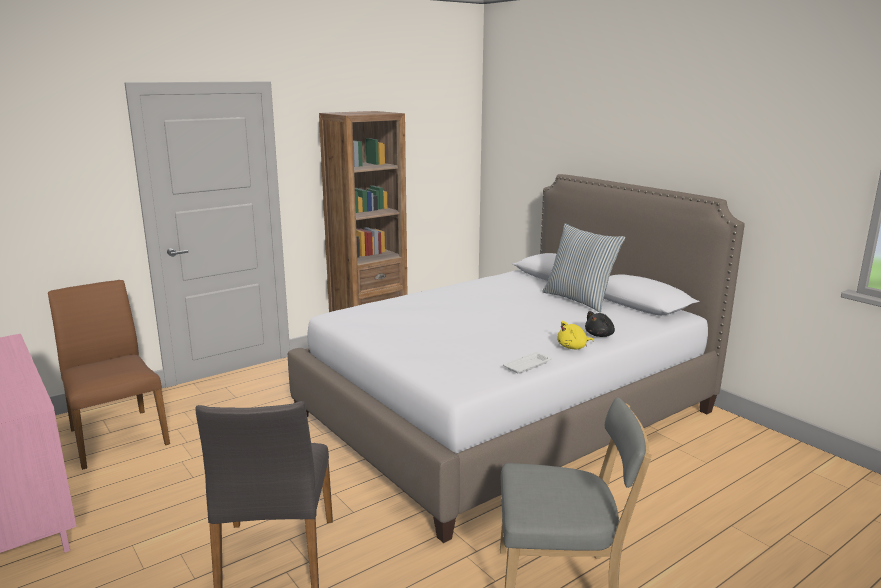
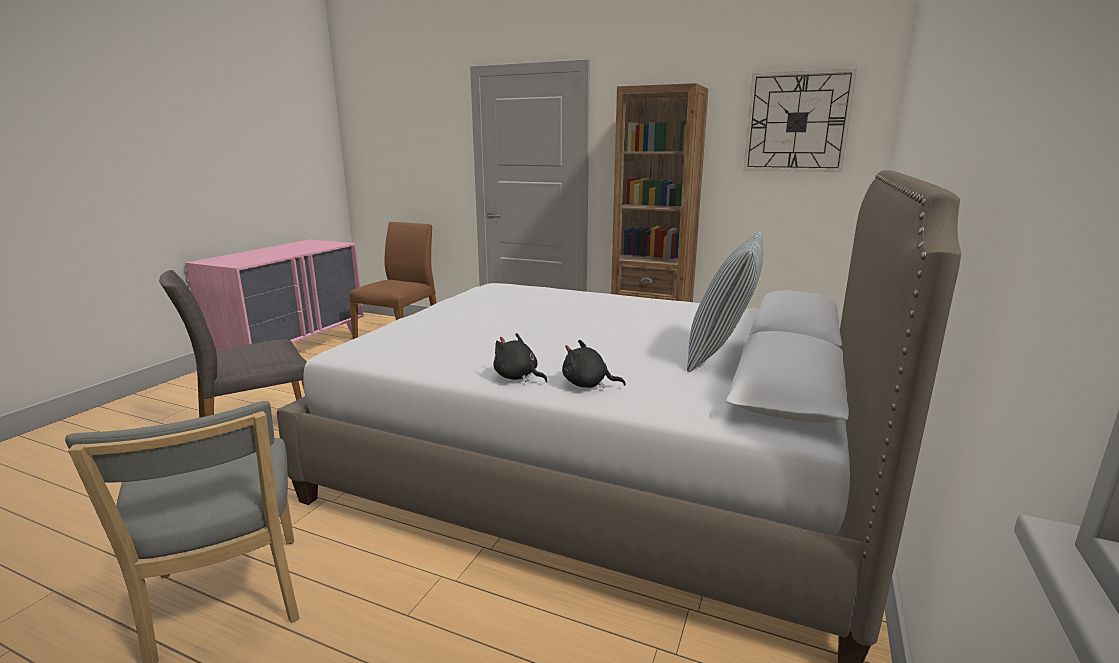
camera: 60 degrees right, 0 degrees up
white tray [503,352,552,374] -> none
yellow plush toy [557,321,594,349] -> black plush toy [494,333,547,382]
none -> wall clock [743,69,857,172]

